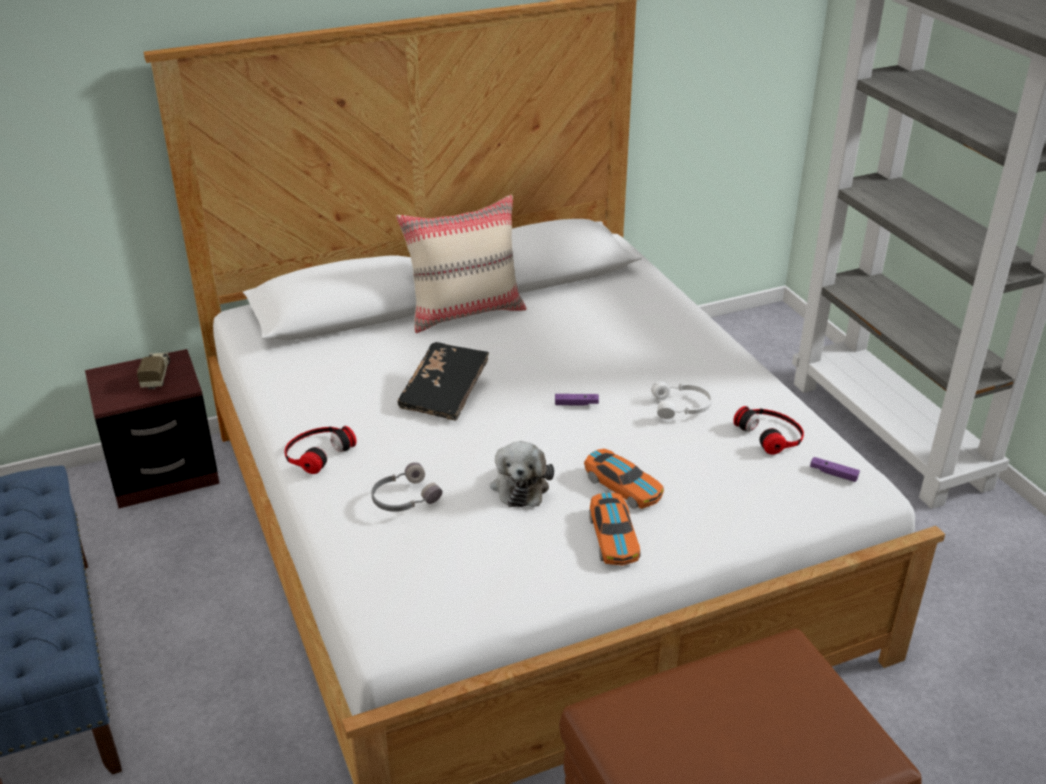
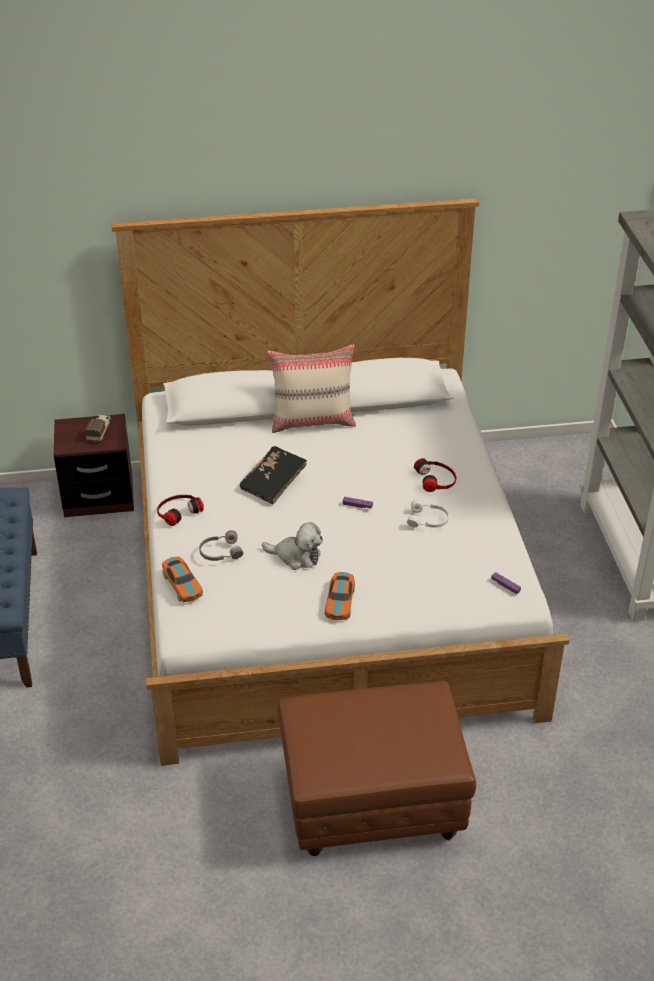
camera: 15 degrees right, 5 degrees up
plush toy [490,441,554,507] -> plush toy turned 90 degrees counterclockwise [262,522,323,570]
toy car [584,449,664,509] -> toy car moved to [162,557,203,602]
headphones [733,406,804,455] -> headphones moved to [414,458,456,492]

